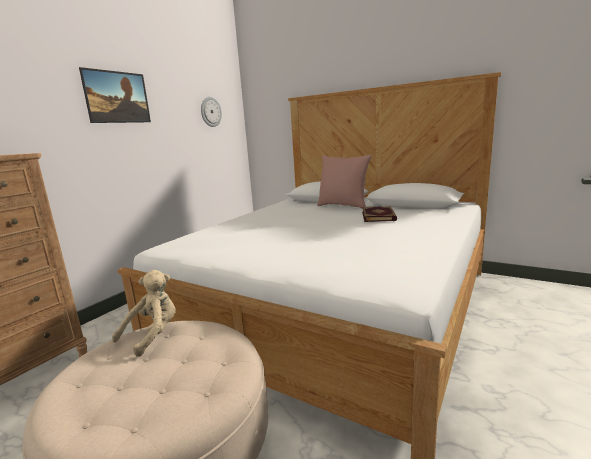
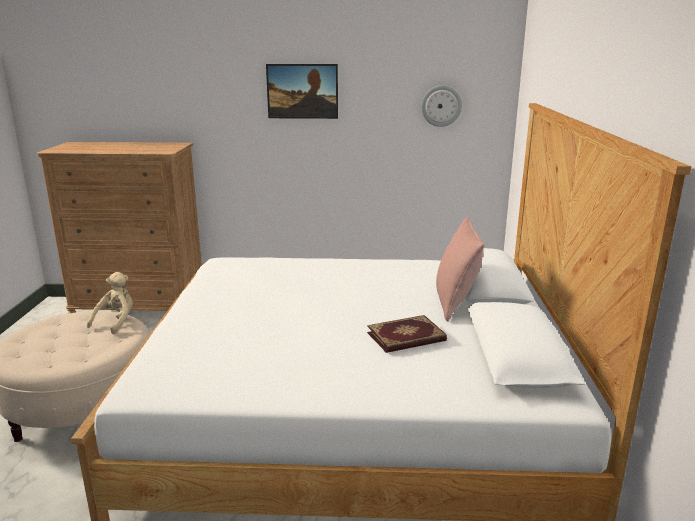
camera: 60 degrees right, 5 degrees up
beige plush toy [112,270,176,357] -> beige plush toy turned 75 degrees counterclockwise [87,272,133,334]

